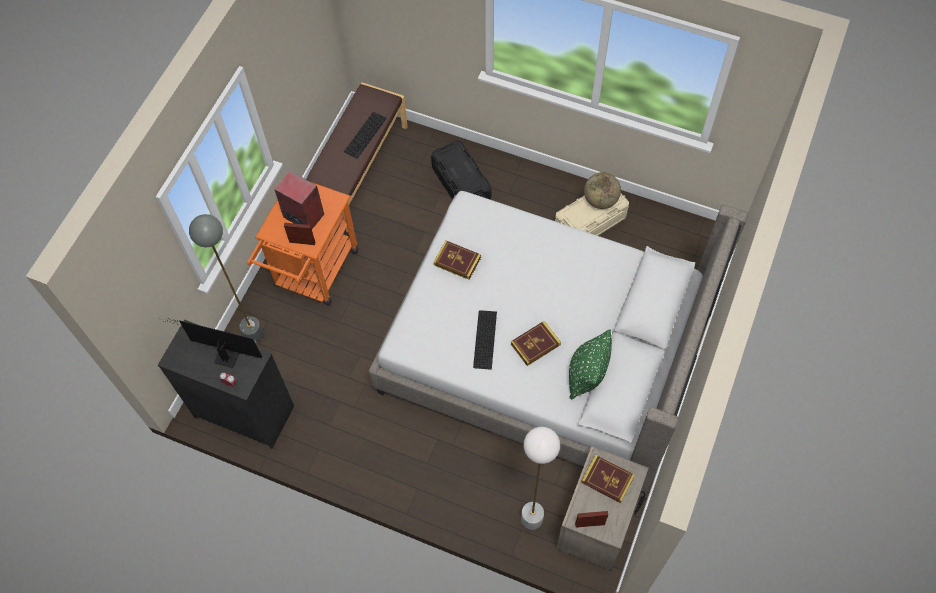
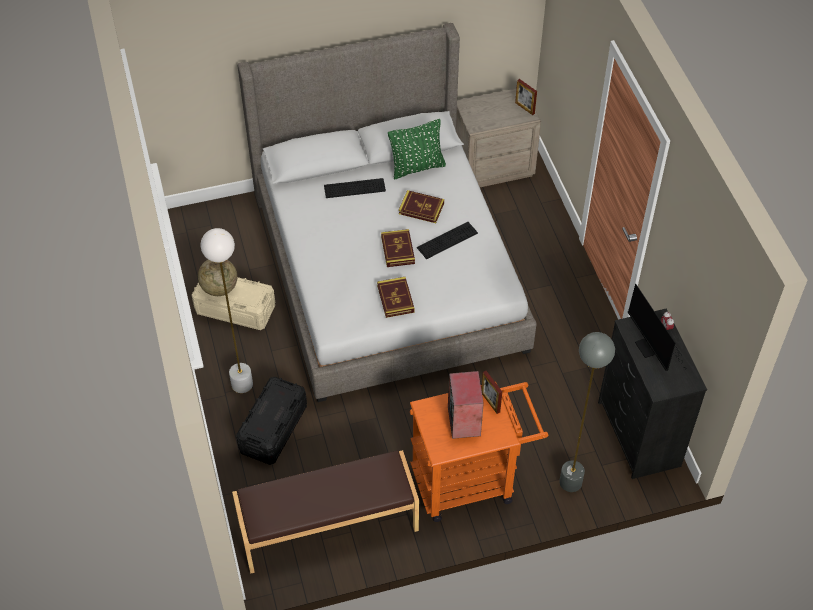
camera: 130 degrees left, 10 degrees down
keyboard [344,112,387,158] -> keyboard moved to [324,178,386,198]
white floor lamp [521,427,560,530] -> white floor lamp moved to [200,228,253,393]
book [581,455,635,503] -> book moved to [381,229,415,267]

